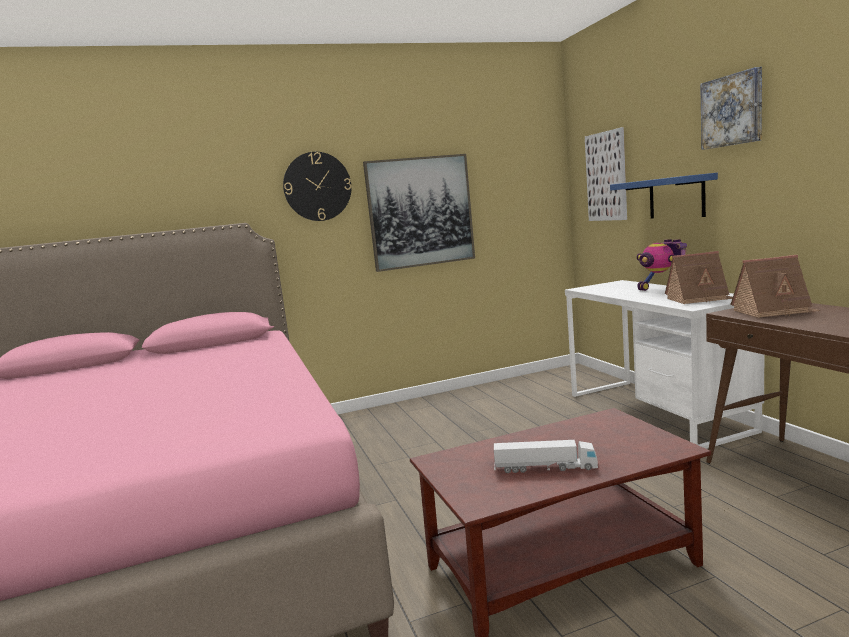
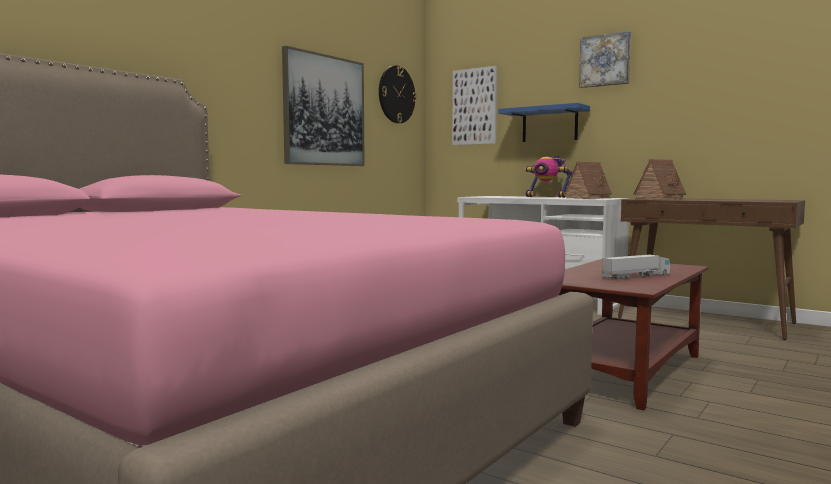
camera: 35 degrees left, 5 degrees down
wall clock [283,152,351,221] -> wall clock moved to [379,66,417,123]

